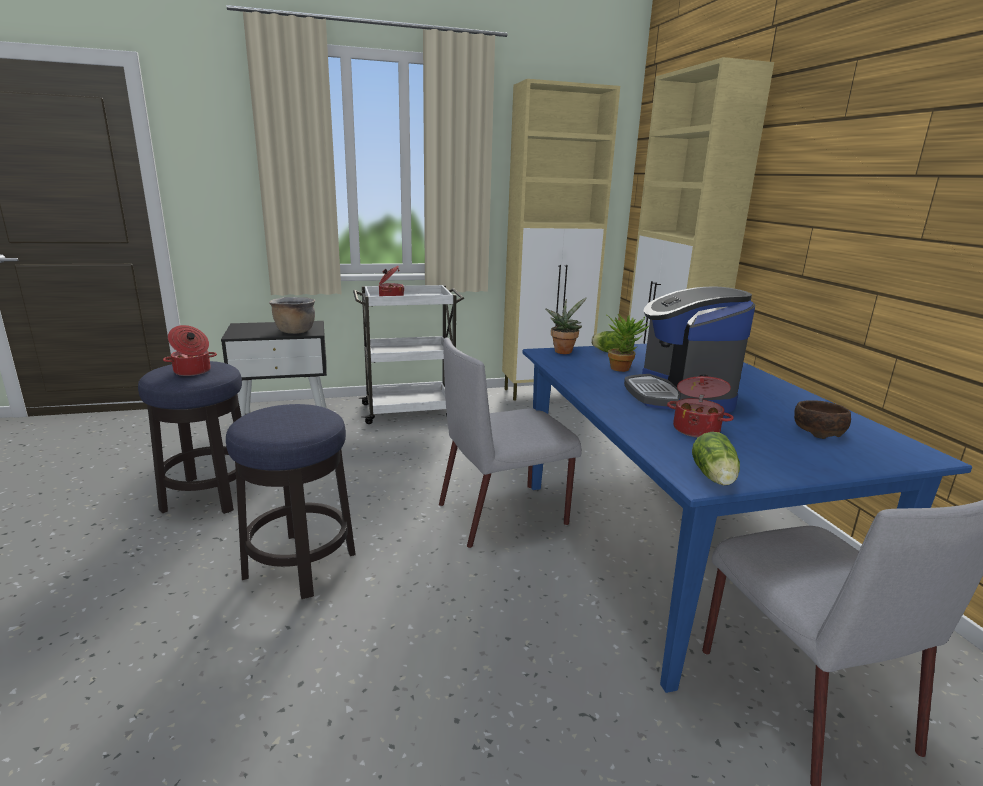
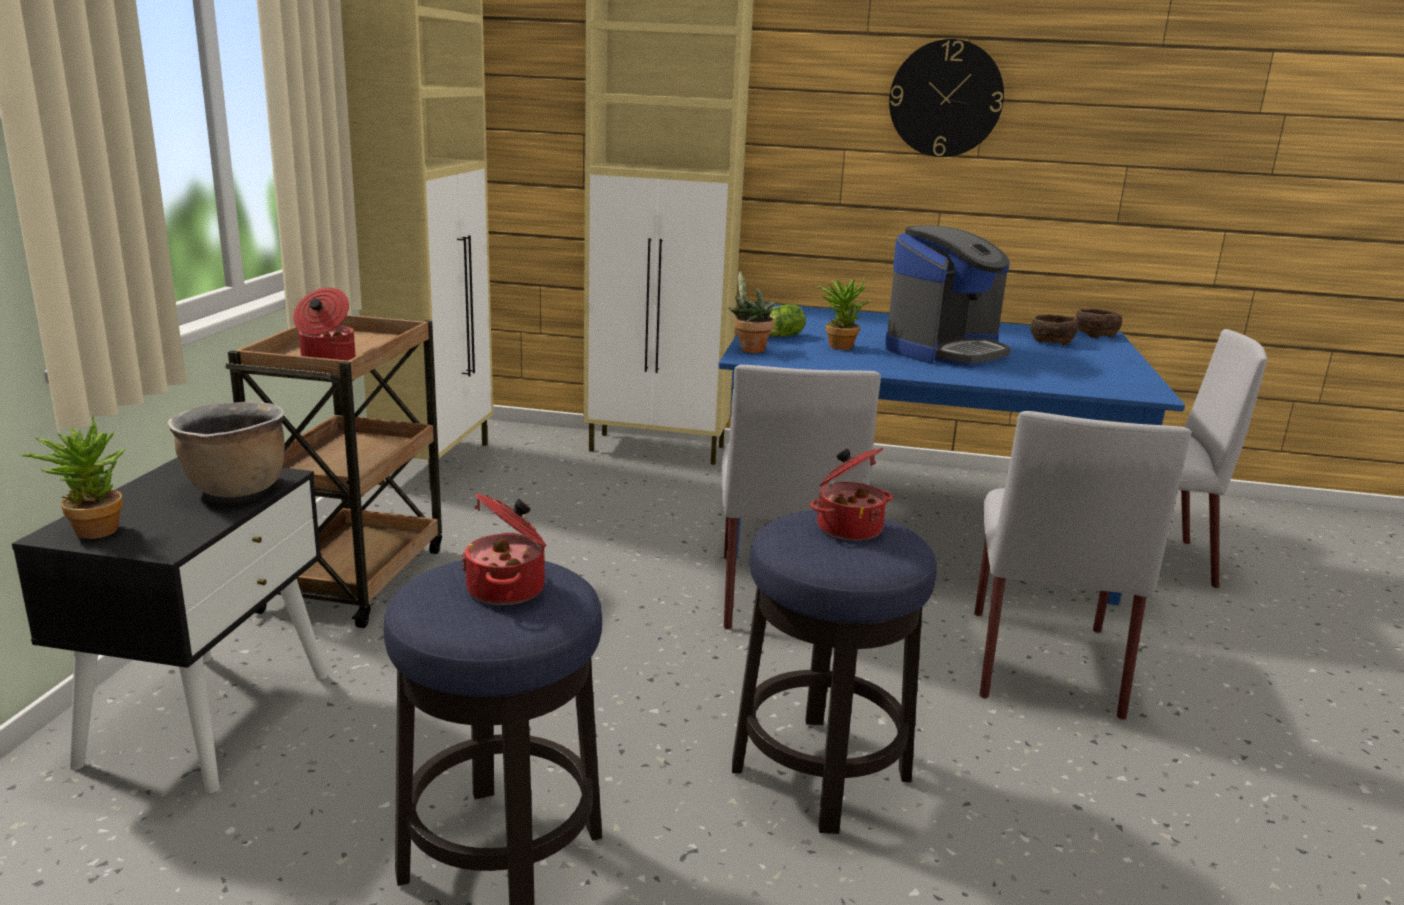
camera: 65 degrees left, 0 degrees up
white cart [353,285,464,424] -> brown cart [225,314,442,628]
coffee machine [624,286,755,413] -> coffee machine turned 60 degrees counterclockwise [885,225,1011,366]
cooking pot [667,374,734,438] -> cooking pot moved to [810,448,893,541]
lettuce [692,432,740,486] -> none
none -> potted plant [21,415,125,539]
none -> wall clock [889,39,1004,157]
none -> grey chair [974,411,1191,720]
none -> brown bowl [1076,309,1122,338]

